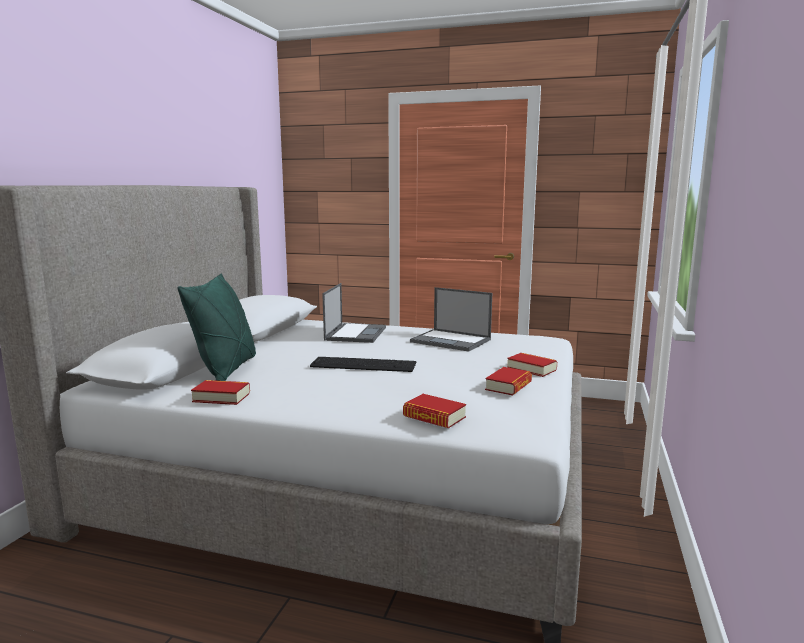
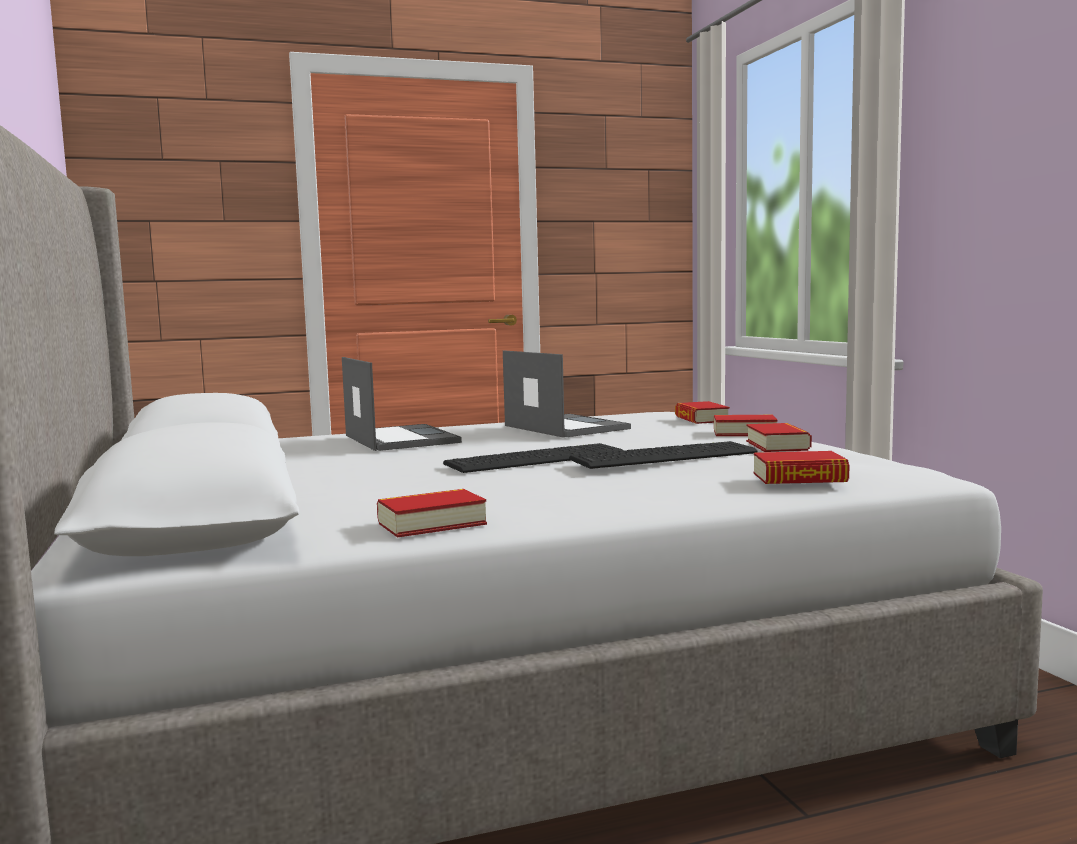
camera: 35 degrees left, 5 degrees down
green pillow [177,274,256,381] -> none
laptop [410,287,492,352] -> laptop turned 120 degrees counterclockwise [503,350,631,438]
none -> keyboard [569,441,757,469]
none -> book [675,401,730,424]

